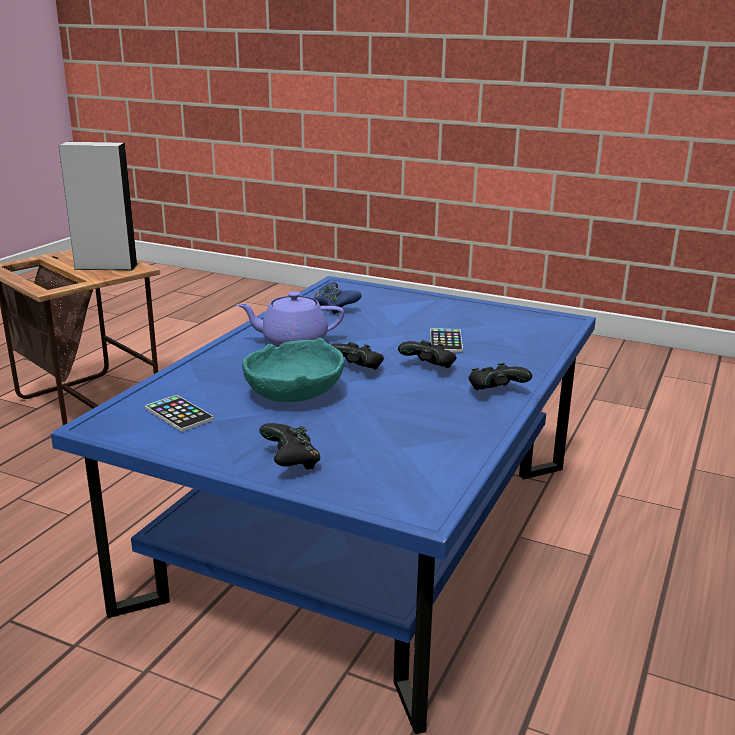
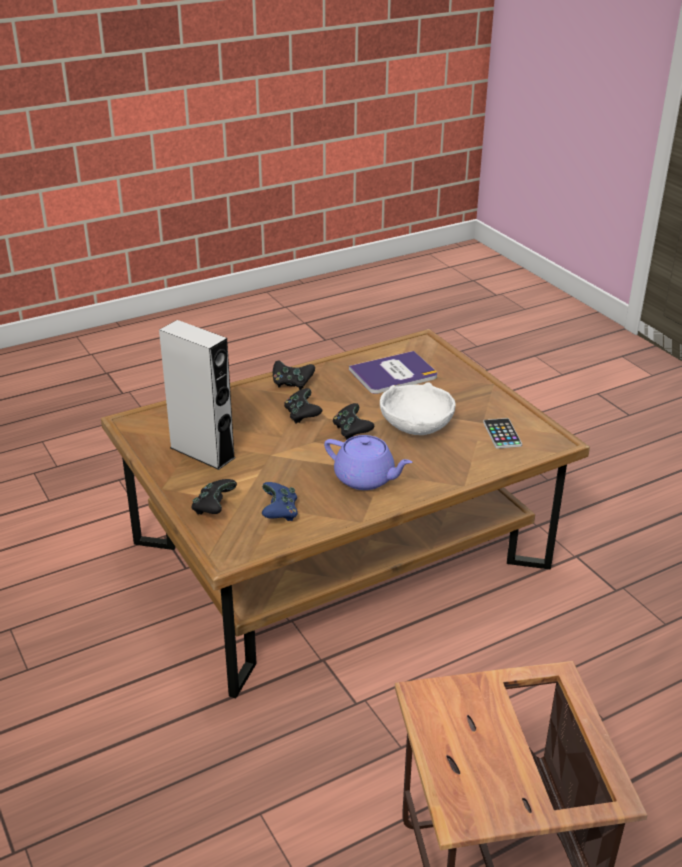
camera: 145 degrees left, 10 degrees up
blue coffee table [51,276,596,734] -> brown coffee table [101,329,590,699]
grey speaker [59,142,138,270] -> grey speaker moved to [159,320,236,470]
turquoise bowl [242,338,344,402] -> white bowl [380,382,456,435]
black game controller [259,423,320,470] -> black game controller moved to [191,479,237,515]
phone [430,328,463,352] -> none
none -> book [349,351,437,394]

